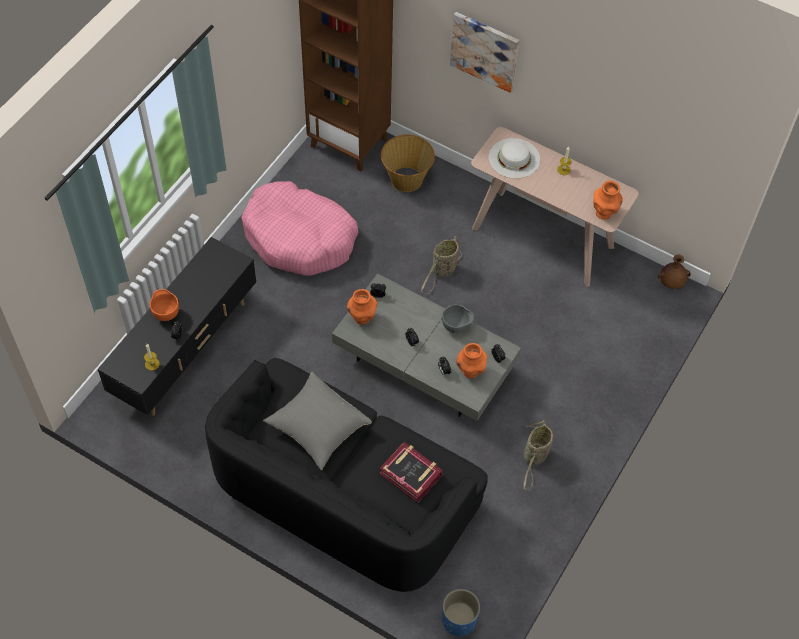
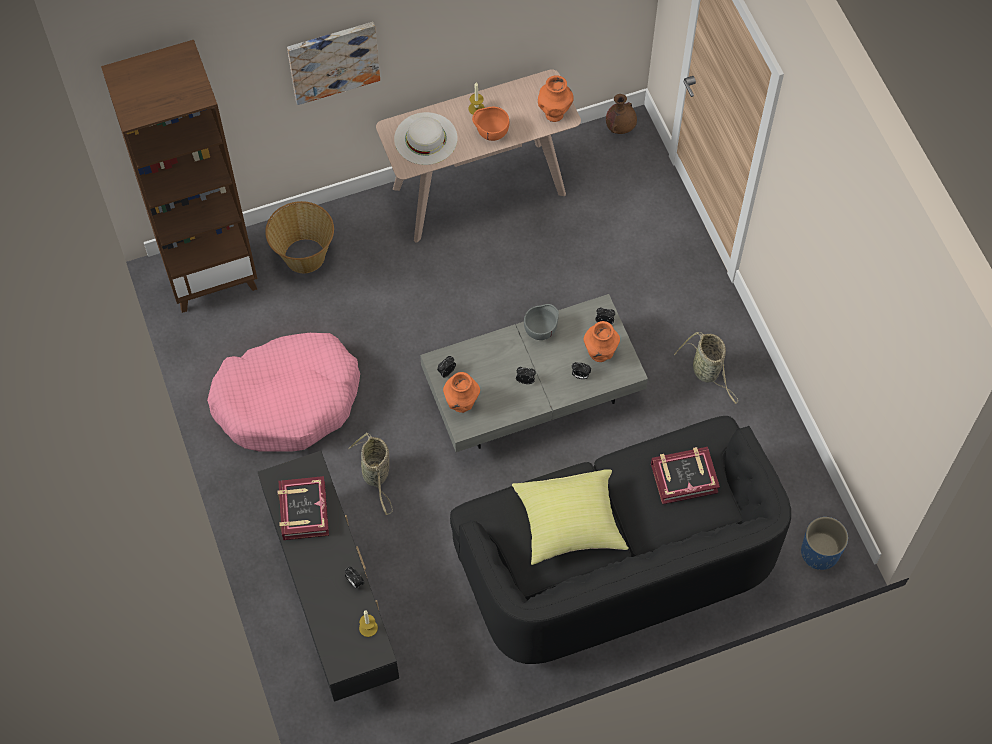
camera: 50 degrees left, 5 degrees up
orange bowl [150,289,179,321] -> orange bowl moved to [472,107,509,141]
grey pillow [263,372,372,470] -> yellow pillow [512,469,629,565]
basket [421,236,462,294] -> basket moved to [348,433,393,515]
none -> book [278,476,329,540]

